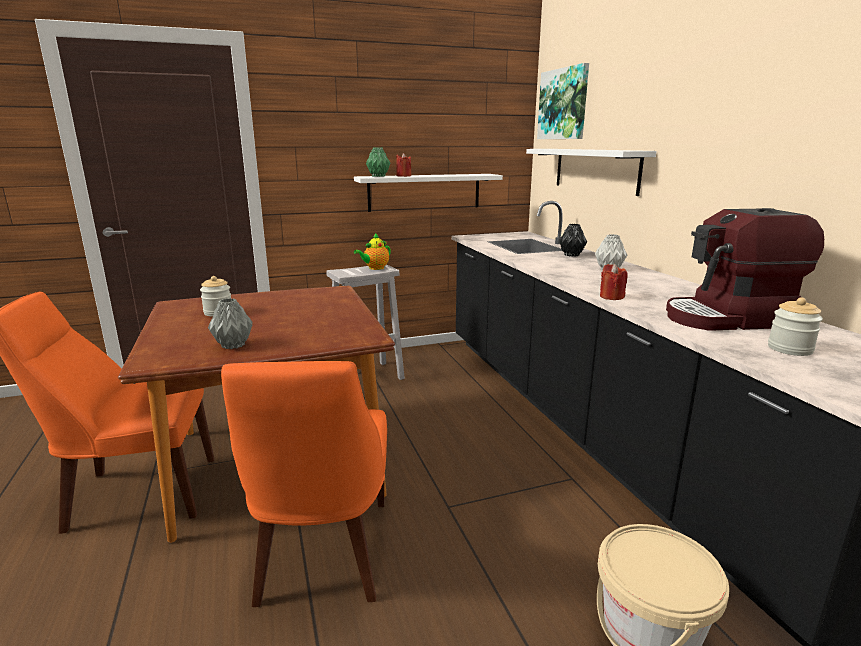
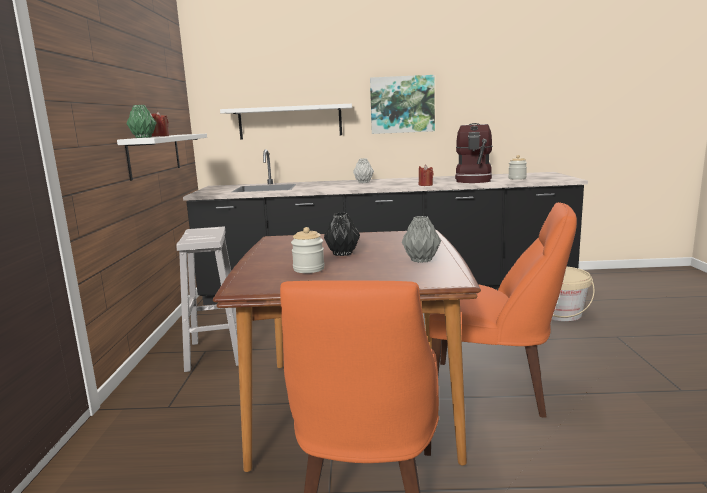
camera: 70 degrees left, 5 degrees down
teapot [354,233,391,270] -> none
picture [537,63,589,139] -> picture moved to [370,75,435,134]
black vase [559,224,587,257] -> black vase moved to [324,213,360,256]

